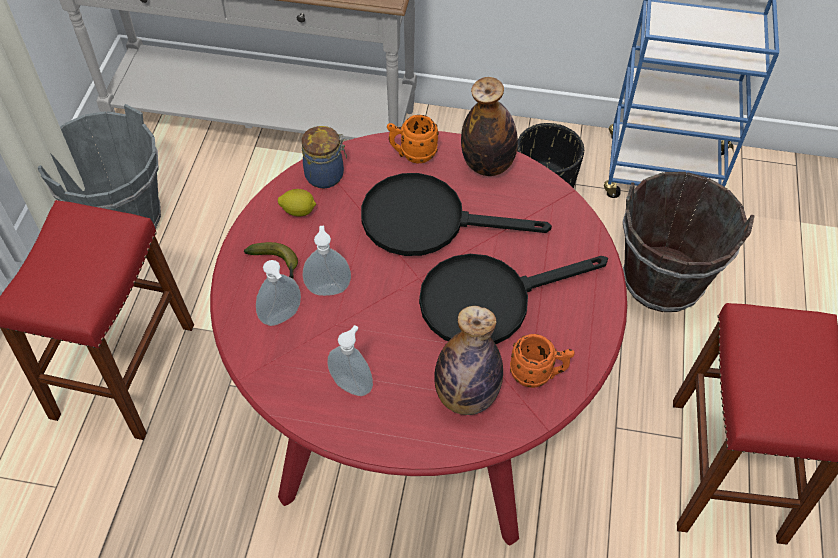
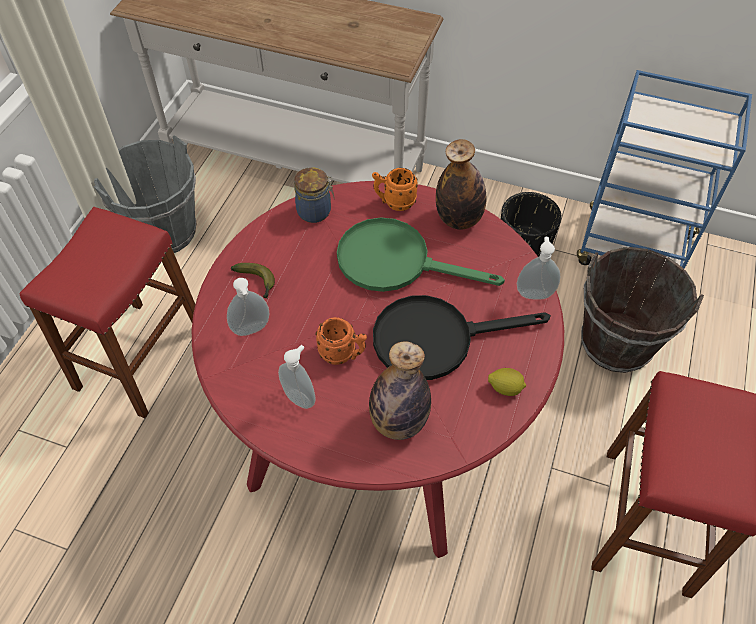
camera: 10 degrees right, 0 degrees up
lemon [278,189,316,217] -> lemon moved to [488,368,526,396]
soap dispenser [303,226,351,296] -> soap dispenser moved to [517,237,560,300]
black frying pan [361,173,552,256] -> green frying pan [337,218,505,292]
orange mug [510,334,575,388] -> orange mug moved to [315,317,367,365]

